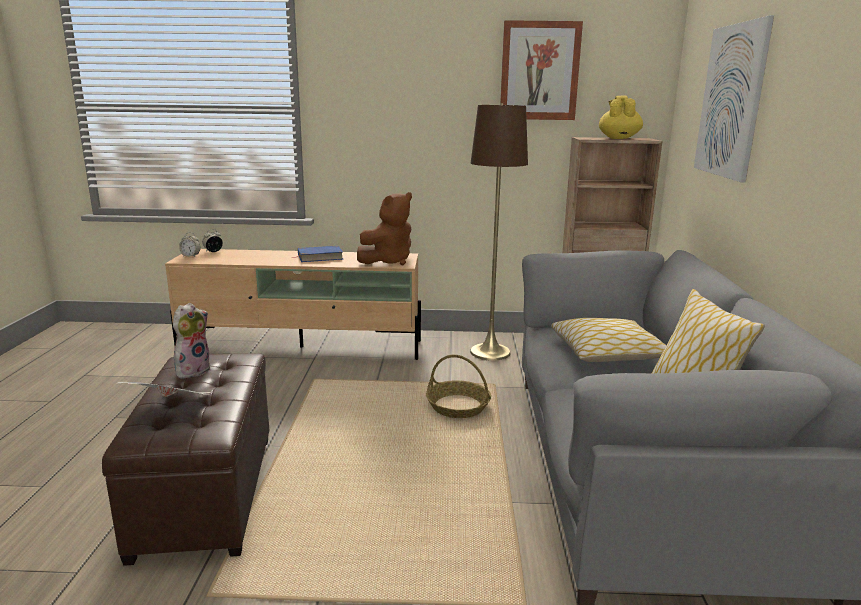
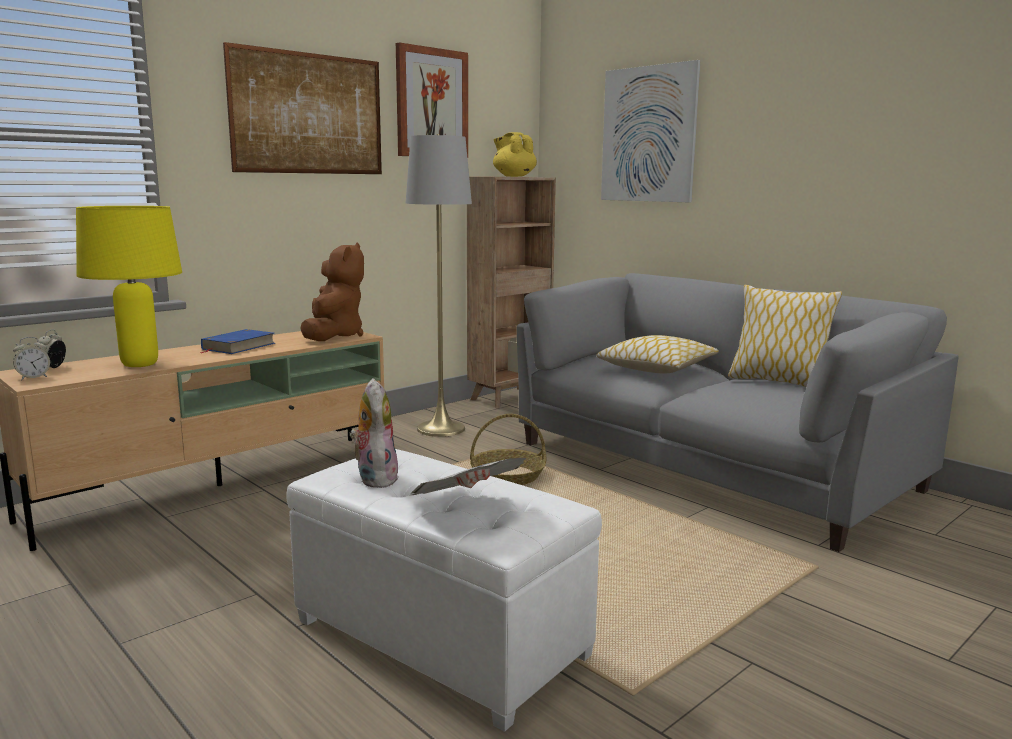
camera: 45 degrees left, 5 degrees down
brown ottoman [102,353,269,566] -> white ottoman [286,449,602,732]
brown floor lamp [470,103,528,361] -> grey floor lamp [406,134,472,437]
none -> yellow table lamp [76,206,182,367]
none -> picture [223,42,382,174]

